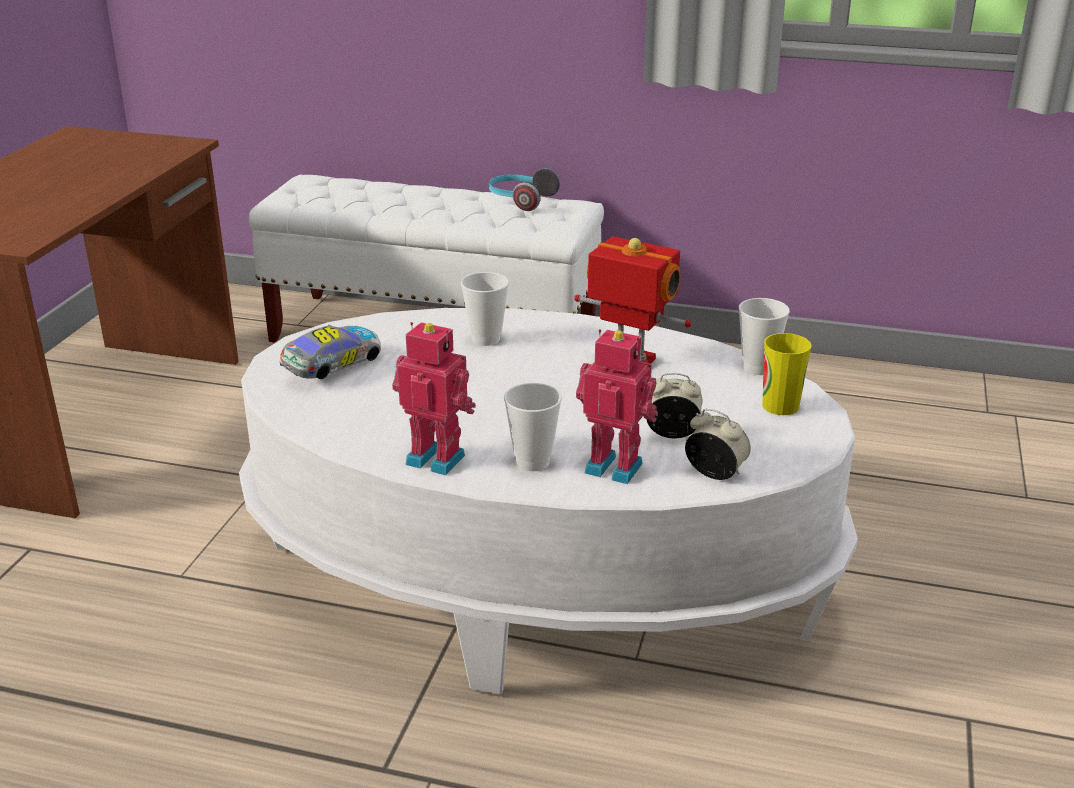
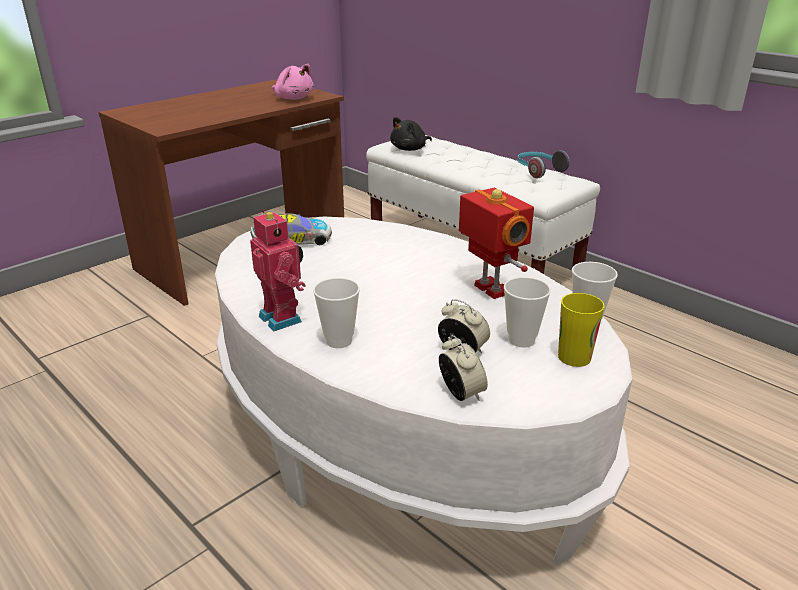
camera: 30 degrees right, 0 degrees up
cup [461,272,509,346] -> cup moved to [504,277,551,348]
toy robot [576,329,658,484] -> none
none -> pink plush toy [271,64,313,100]
none -> black plush toy [390,117,432,151]

